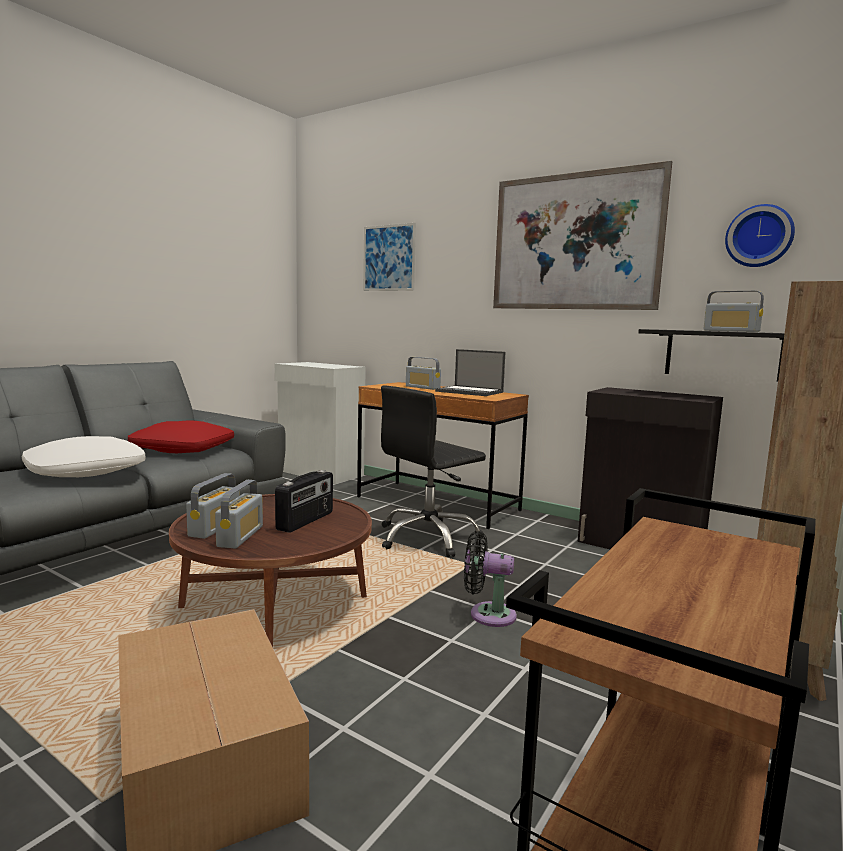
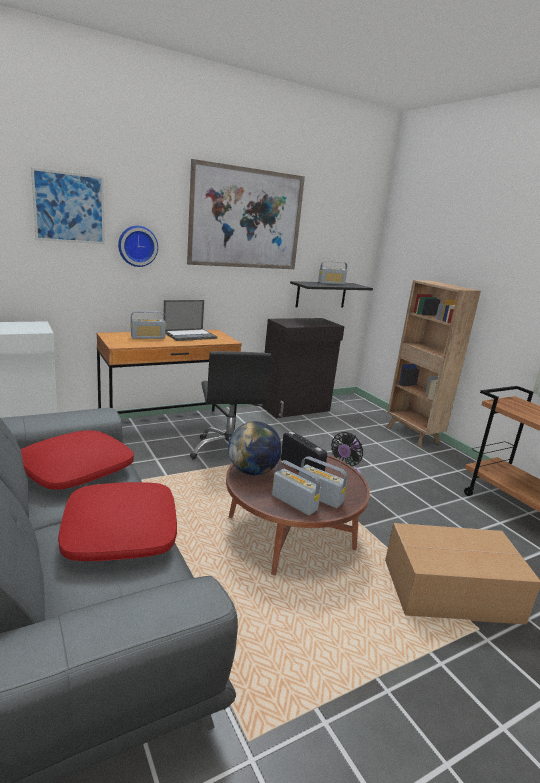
camera: 65 degrees left, 10 degrees up
white pillow [22,436,146,477] -> red pillow [58,482,177,561]
wall clock [725,204,795,267] -> wall clock moved to [118,226,158,267]
none -> globe [228,421,282,475]

